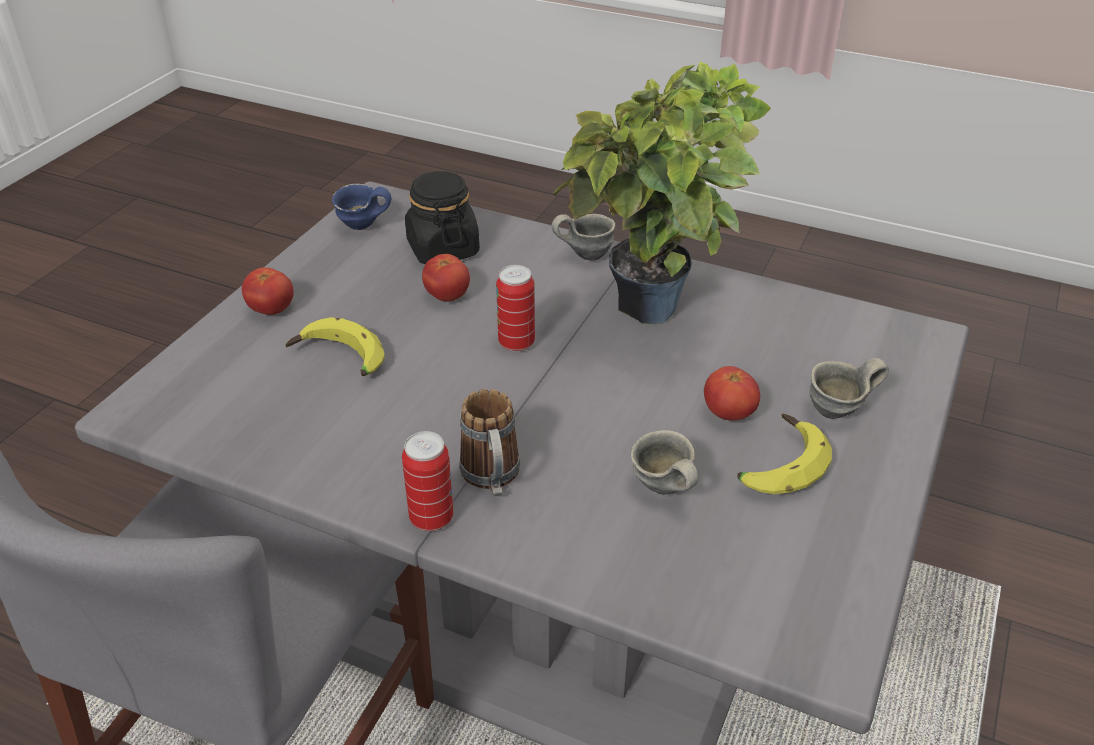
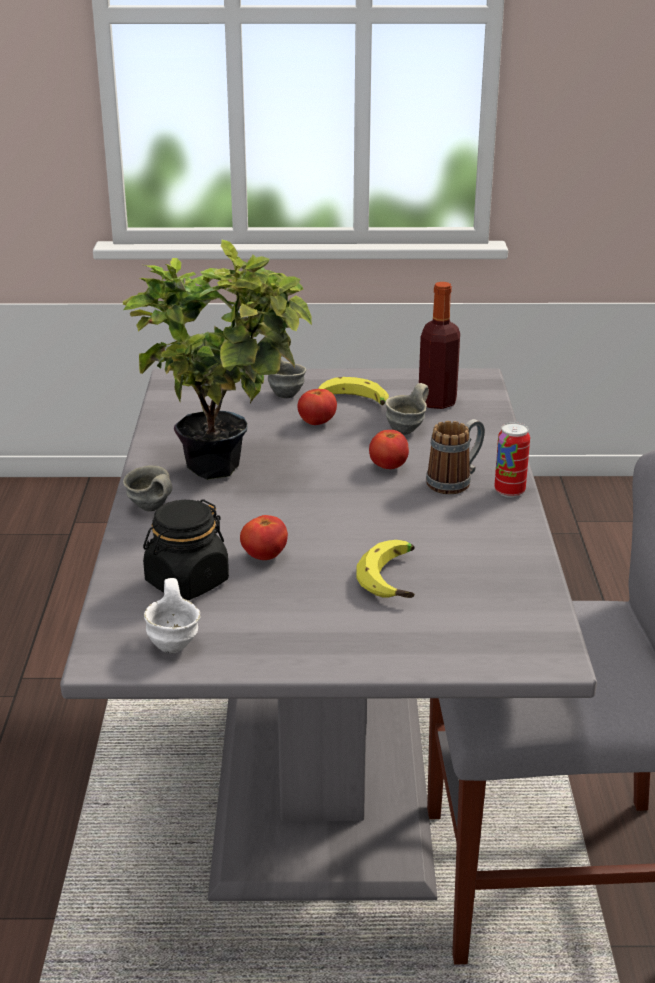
camera: 115 degrees left, 10 degrees down
tomato [242,268,294,315] -> tomato moved to [369,430,409,469]
blue mug [332,184,392,230] -> white mug [144,578,201,653]
can [496,265,535,352] -> none
none -> bottle [419,282,460,409]

